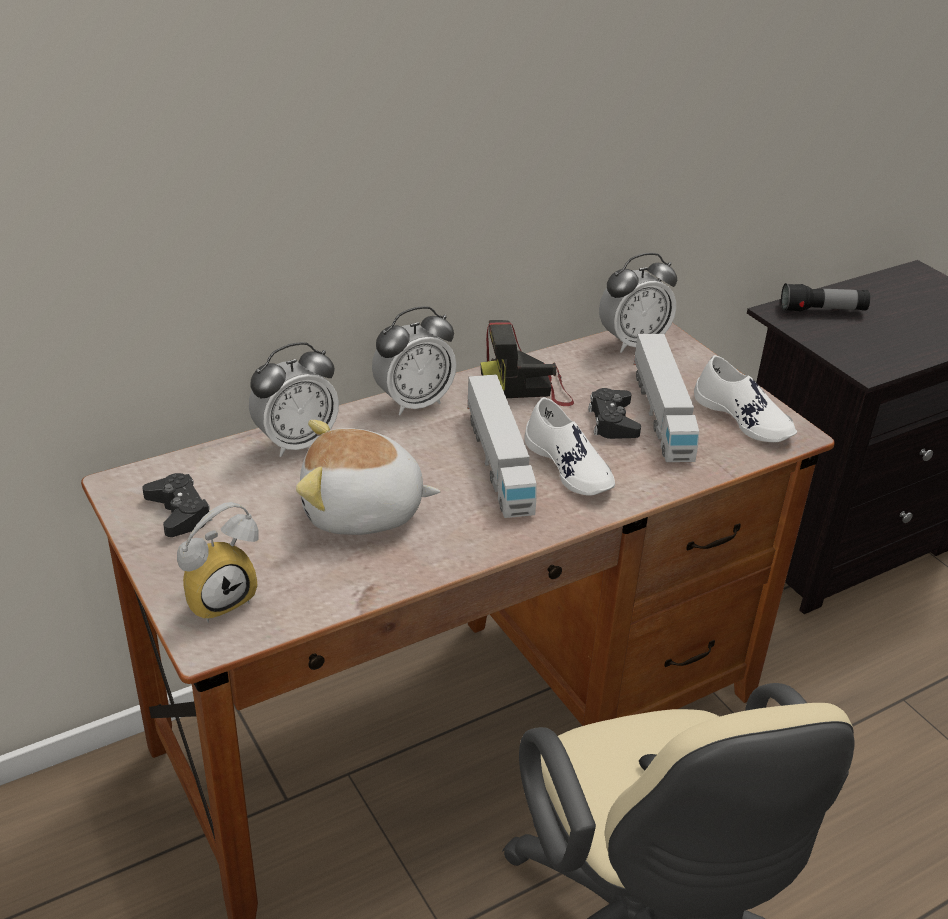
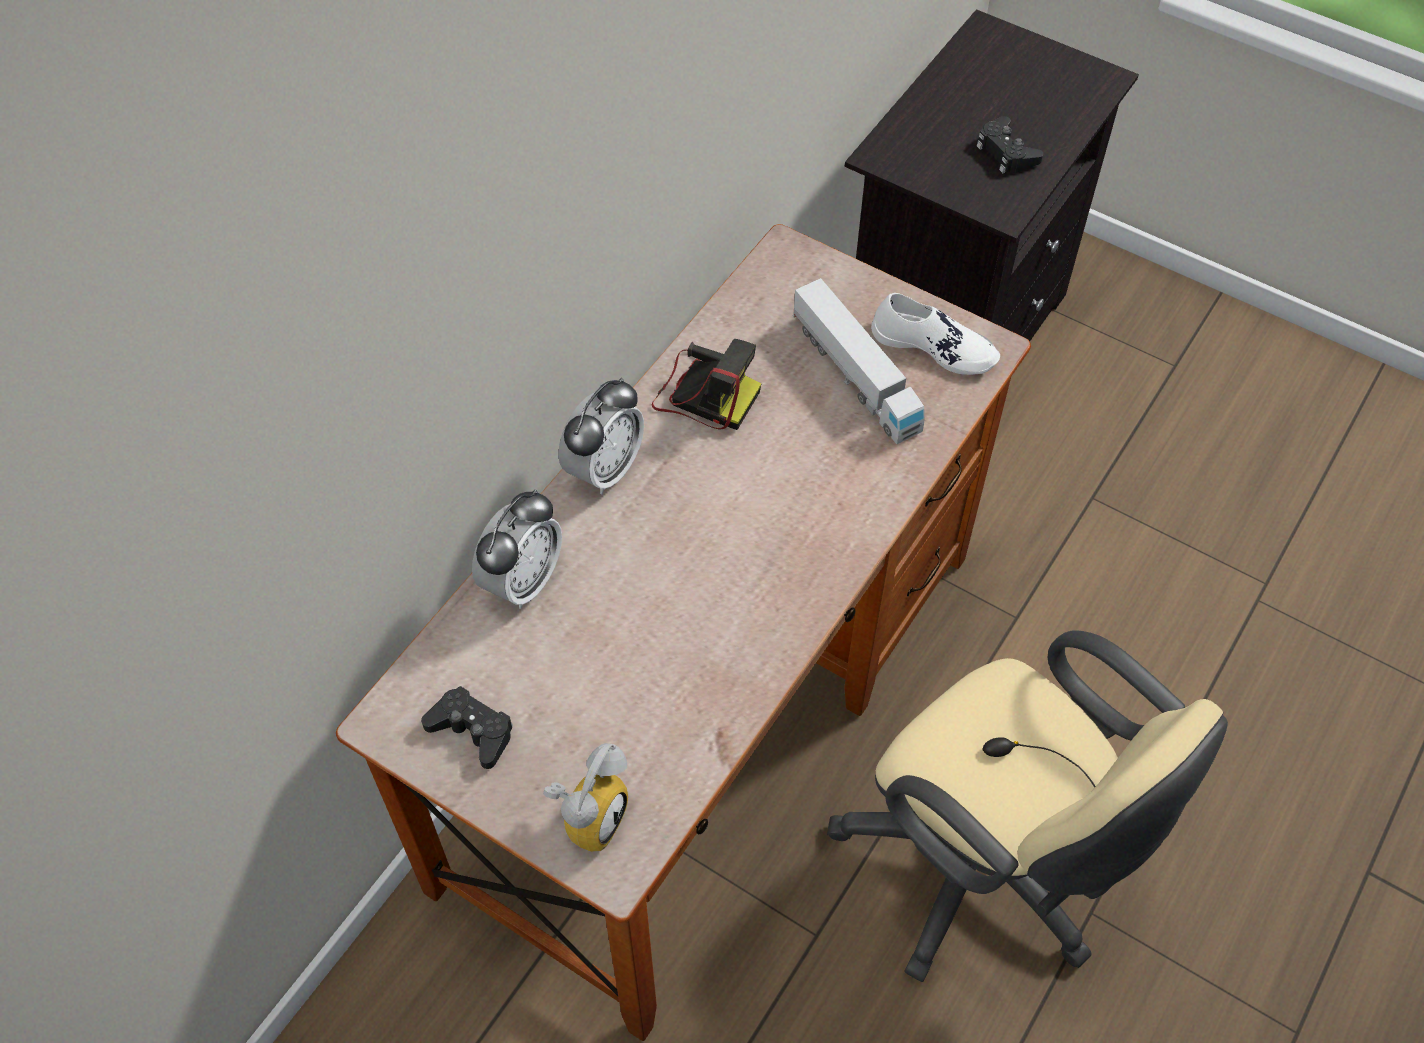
camera: 25 degrees left, 20 degrees up
plush toy [296,420,441,535] -> none
toy truck [467,374,537,518] -> none
camera [480,320,574,406] -> camera turned 120 degrees counterclockwise [652,339,761,430]
white shoe [525,397,615,496] -> none
black game controller [588,388,641,439] -> black game controller moved to [976,116,1043,173]
alarm clock [599,253,677,353] -> none
flashlight [781,283,870,311] -> none

